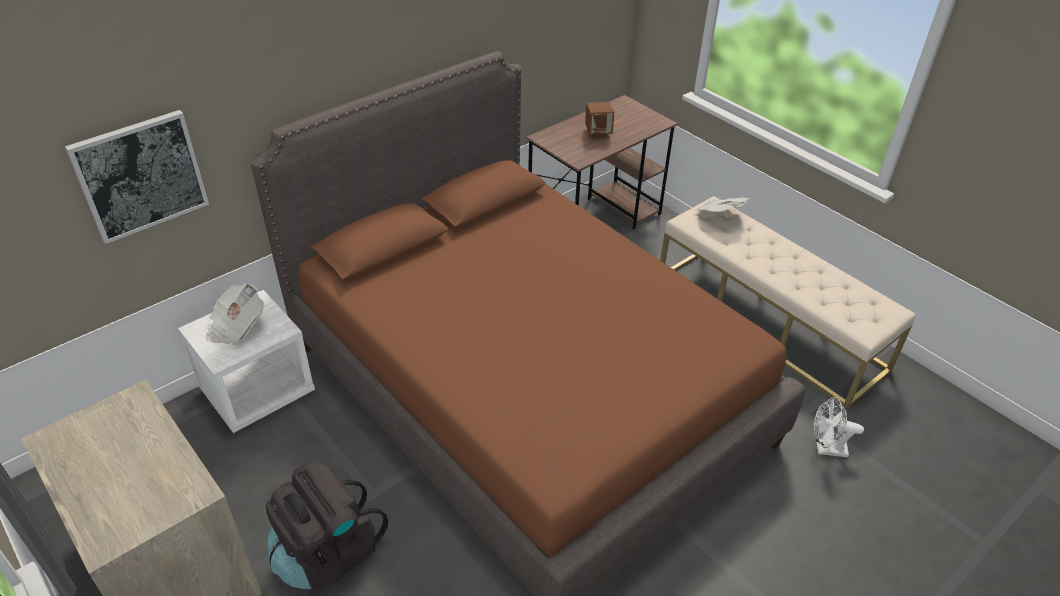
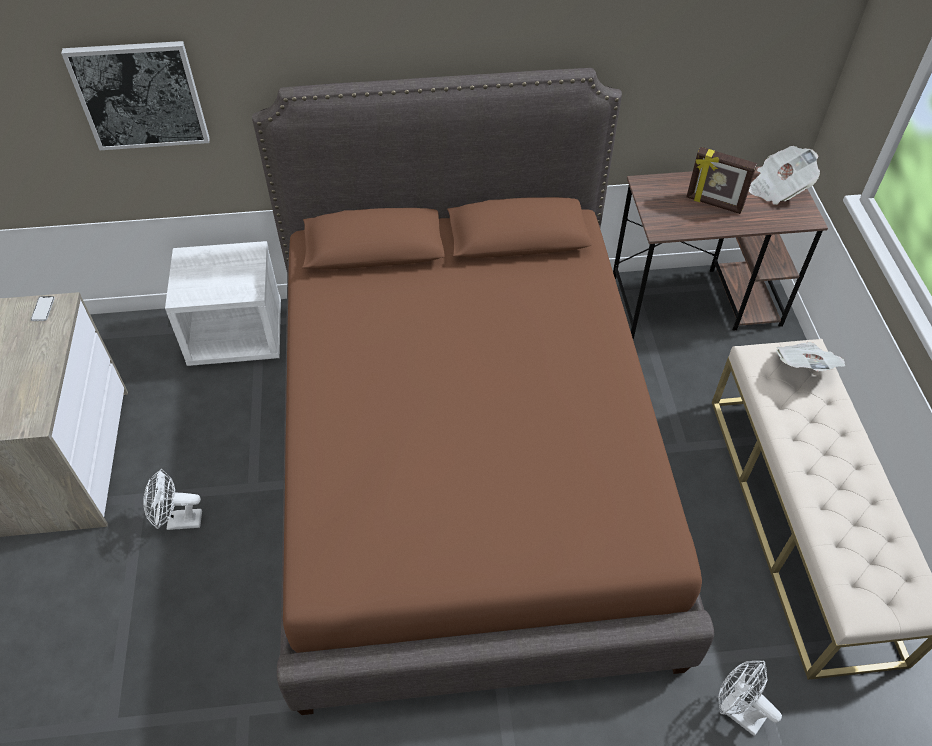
camera: 35 degrees right, 10 degrees up
newspaper [205,283,264,345] -> newspaper moved to [749,146,820,205]
black backpack [266,462,388,589] -> white fan [143,469,202,530]
brown speaker [585,102,614,139] -> picture frame [687,147,757,214]
none -> phone [30,296,55,321]

